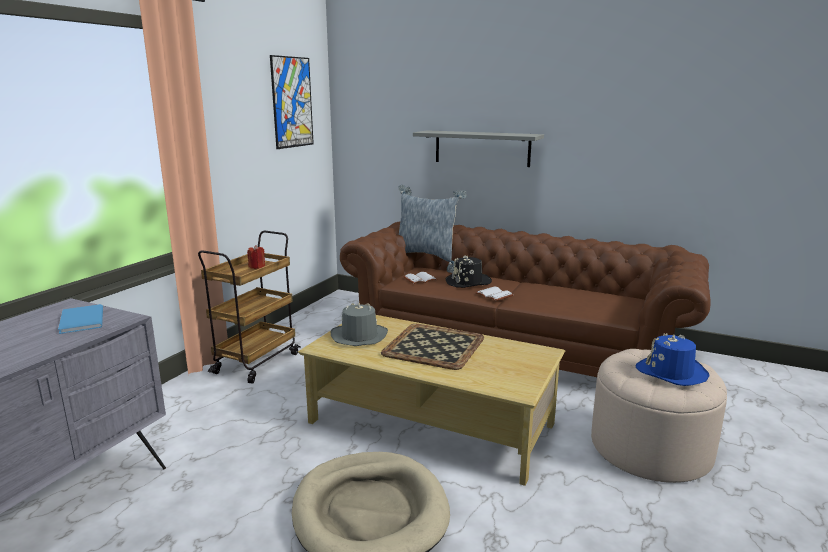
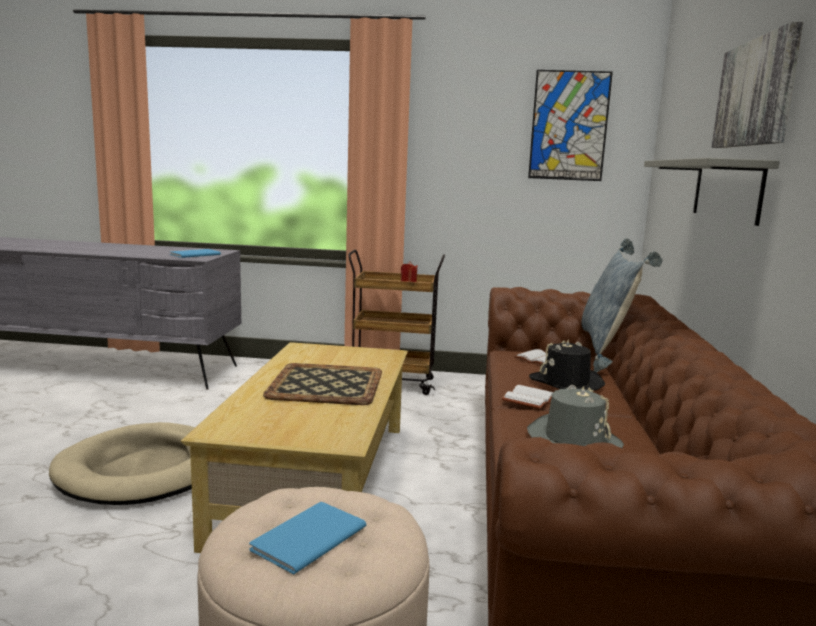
camera: 70 degrees right, 5 degrees down
grey hat [331,303,388,346] -> grey hat moved to [527,385,624,448]
blue hat [636,333,709,386] -> blue book [249,502,367,575]
none -> picture [712,22,803,148]

